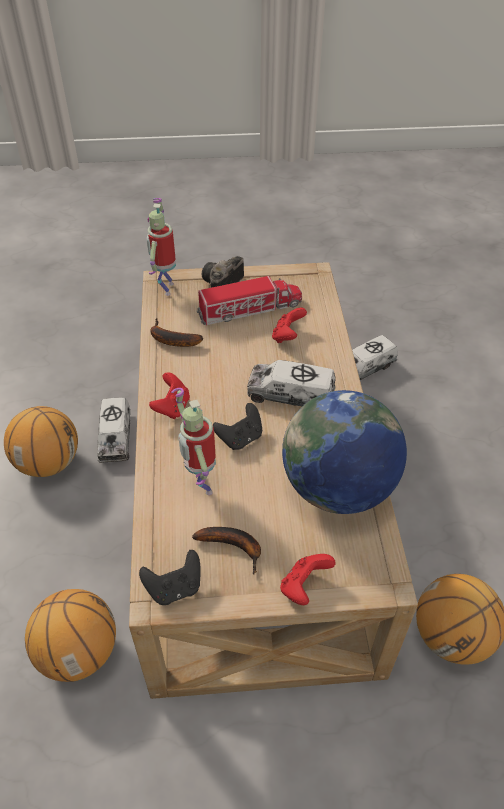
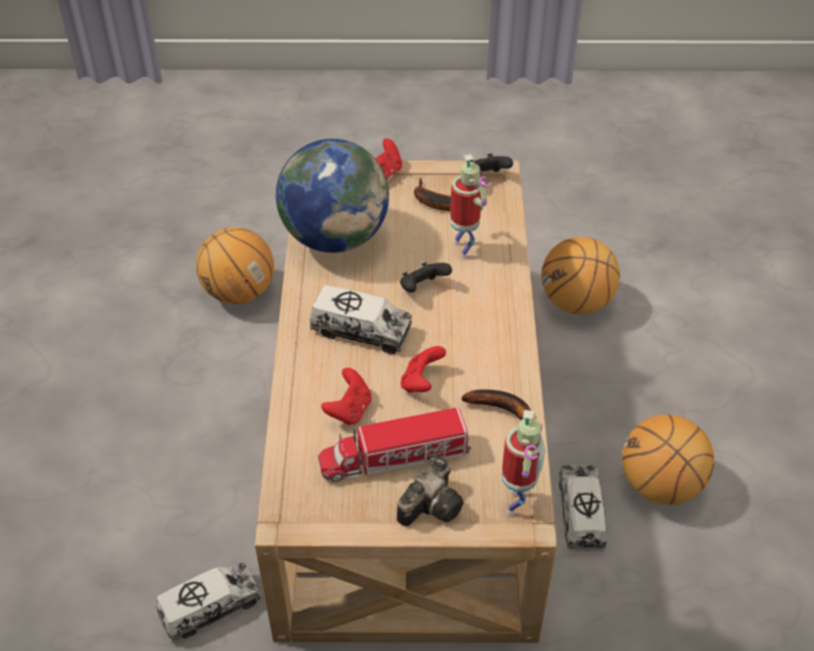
camera: 175 degrees left, 0 degrees up
red game controller [149,372,190,419] -> red game controller moved to [401,346,446,393]

